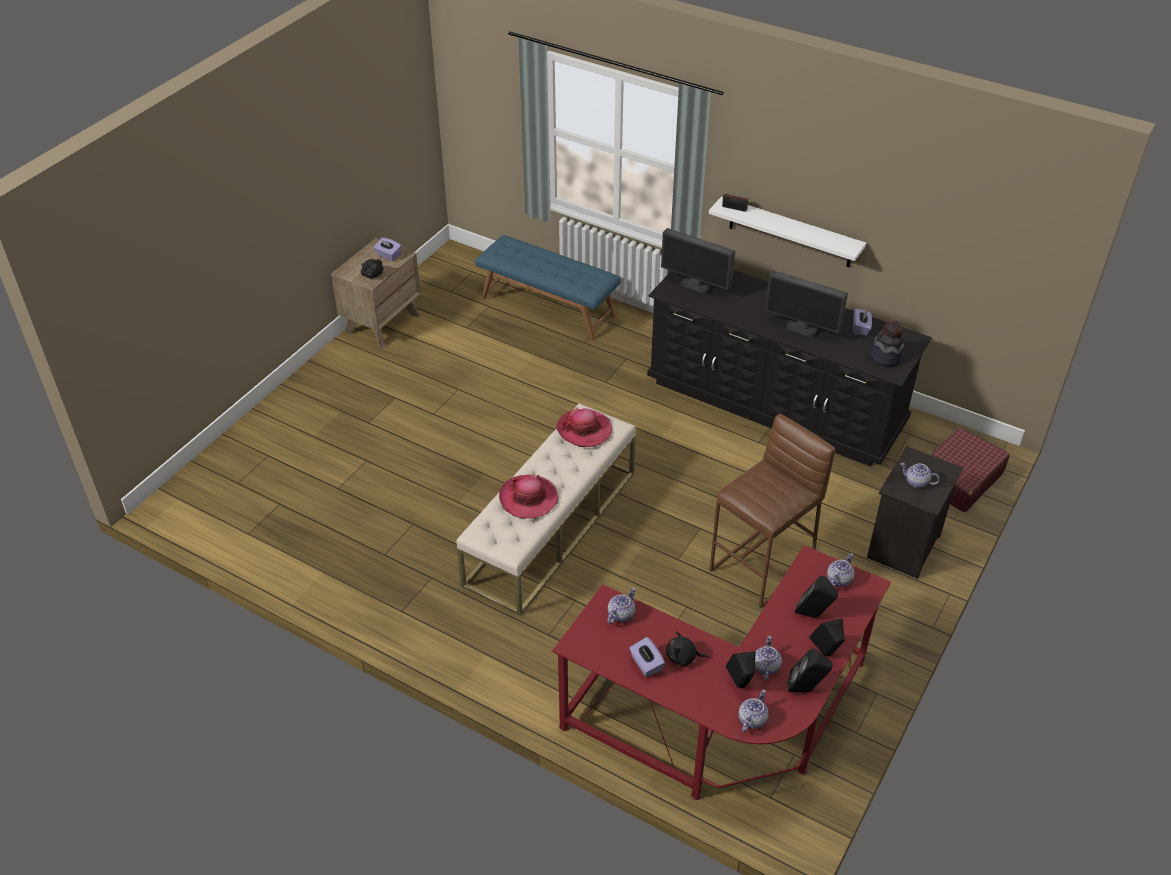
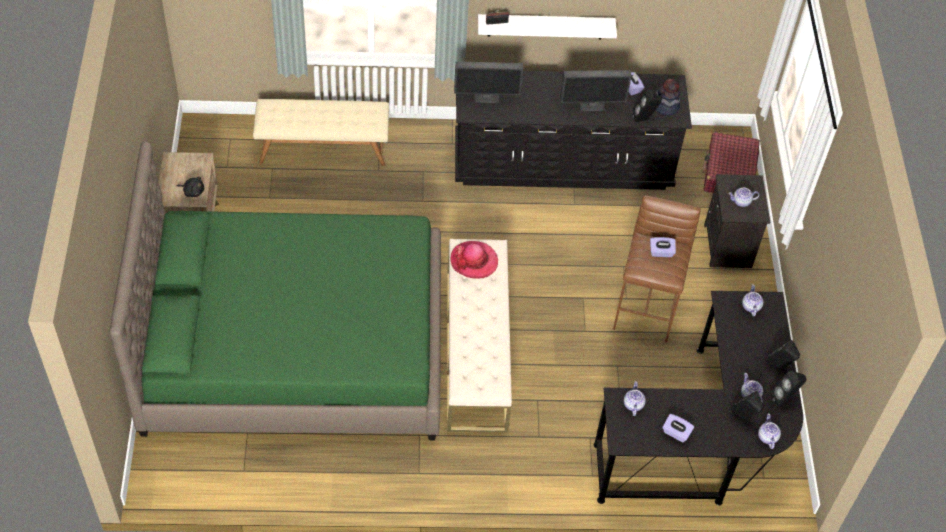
camera: 35 degrees left, 10 degrees up
purple tissue box [374,238,402,261] -> purple tissue box moved to [650,237,676,257]
blue bench [475,235,621,341] -> beige bench [253,99,389,166]
hat [499,475,558,519] -> none
red desk [552,545,891,800] -> black desk [594,291,803,505]
black plush toy [666,631,709,666] -> none
black speaker [795,576,838,618] -> black speaker moved to [632,90,662,122]
none -> green bed [109,141,441,440]

